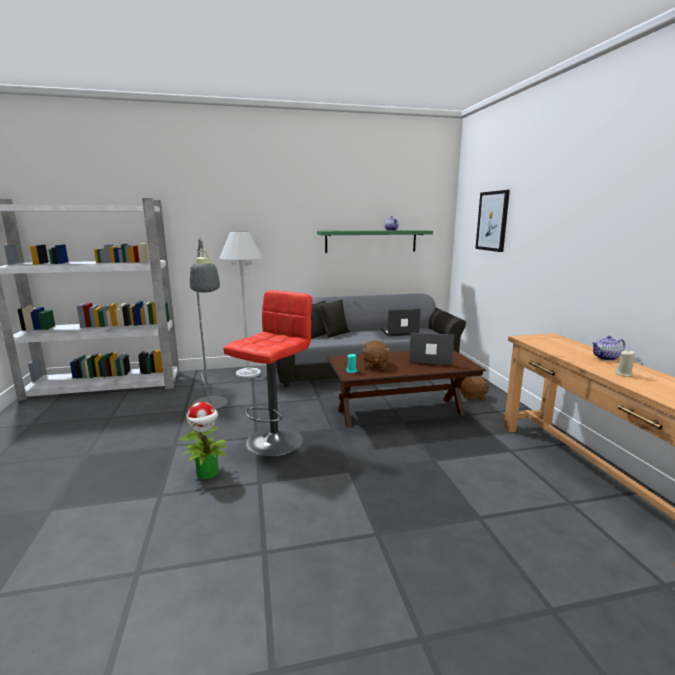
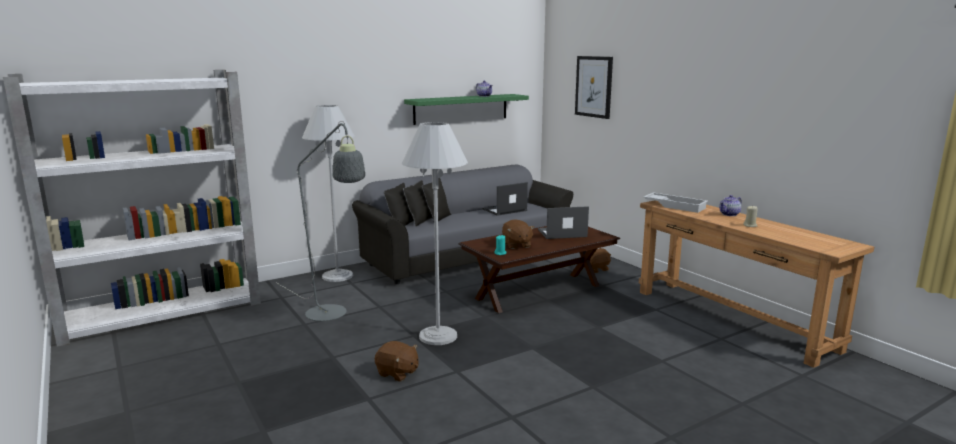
camera: 20 degrees left, 0 degrees up
potted plant [180,402,228,479] -> brown plush toy [375,341,419,382]
red stool [223,290,312,456] -> white floor lamp [402,122,468,345]
none -> white tray [643,192,708,213]

